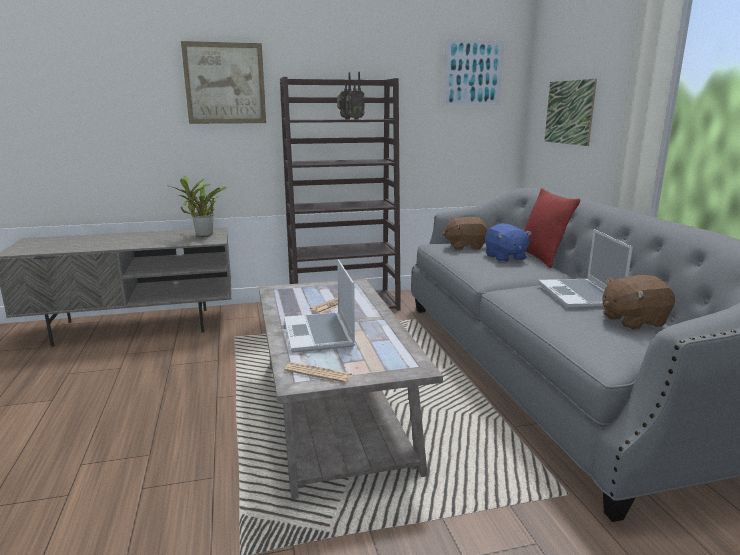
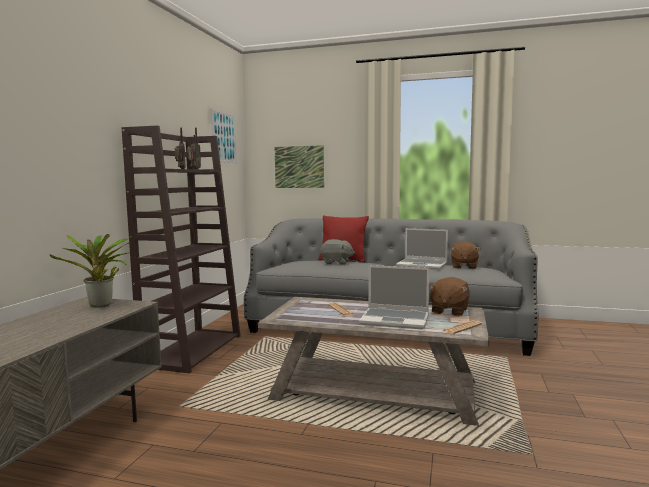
camera: 60 degrees left, 10 degrees down
picture [181,41,266,124] -> none
brown plush toy [442,217,488,250] -> brown plush toy moved to [429,277,470,316]
blue plush toy [485,223,532,262] -> grey plush toy [320,239,355,265]

